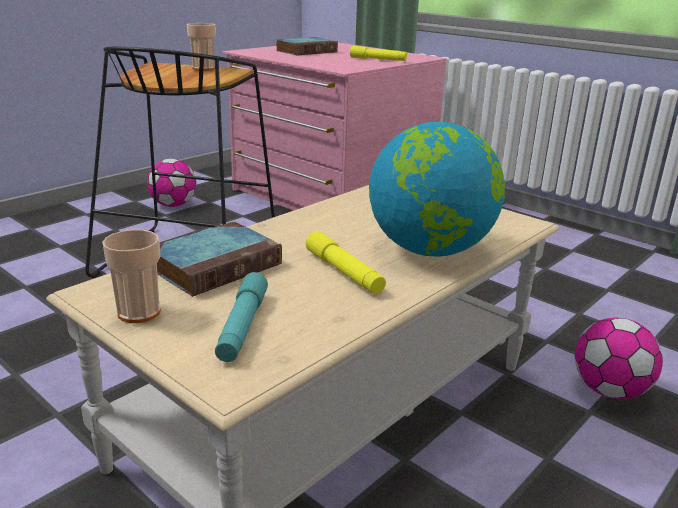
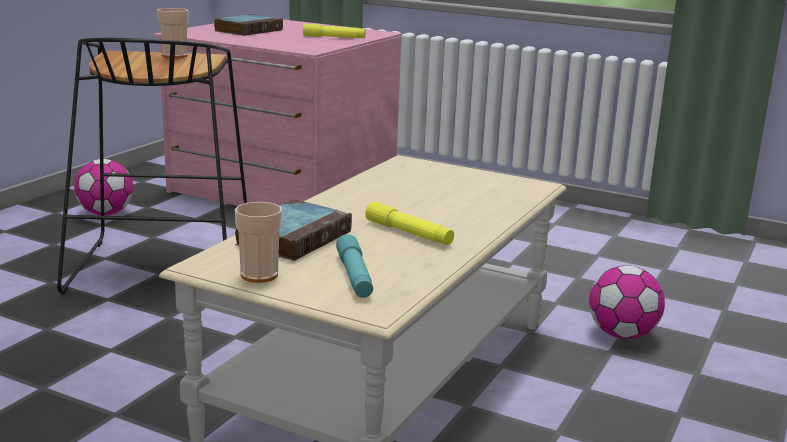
camera: 15 degrees left, 5 degrees down
globe [369,122,505,257] -> none

